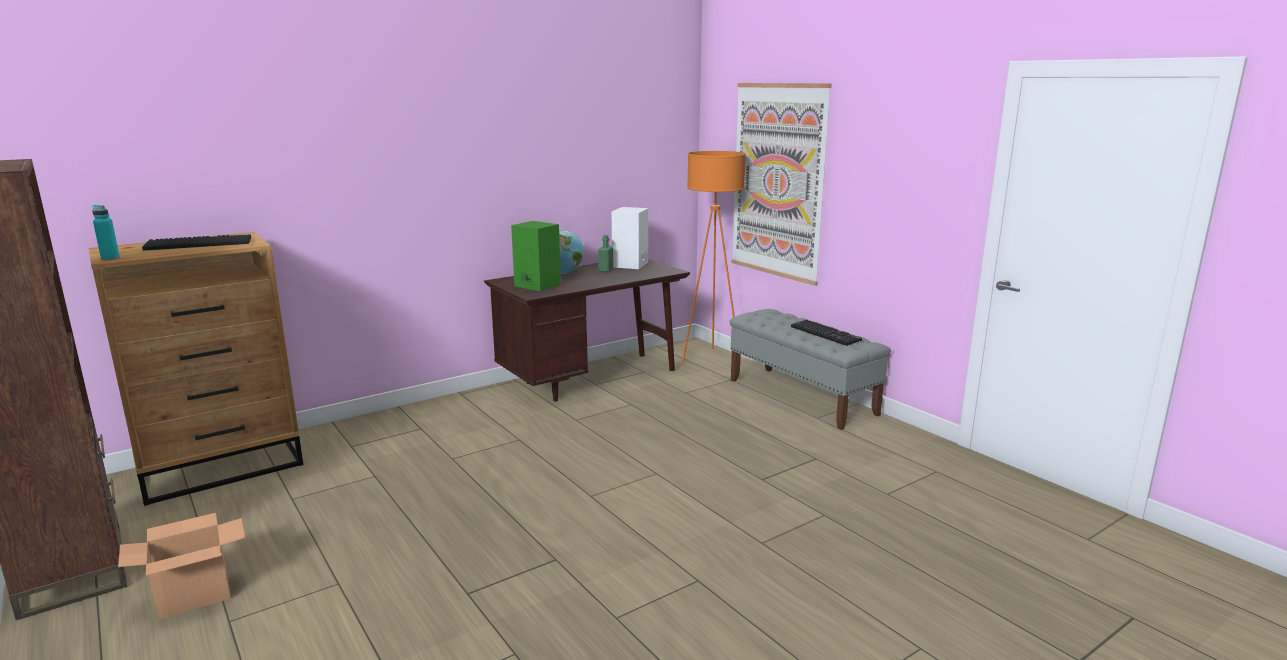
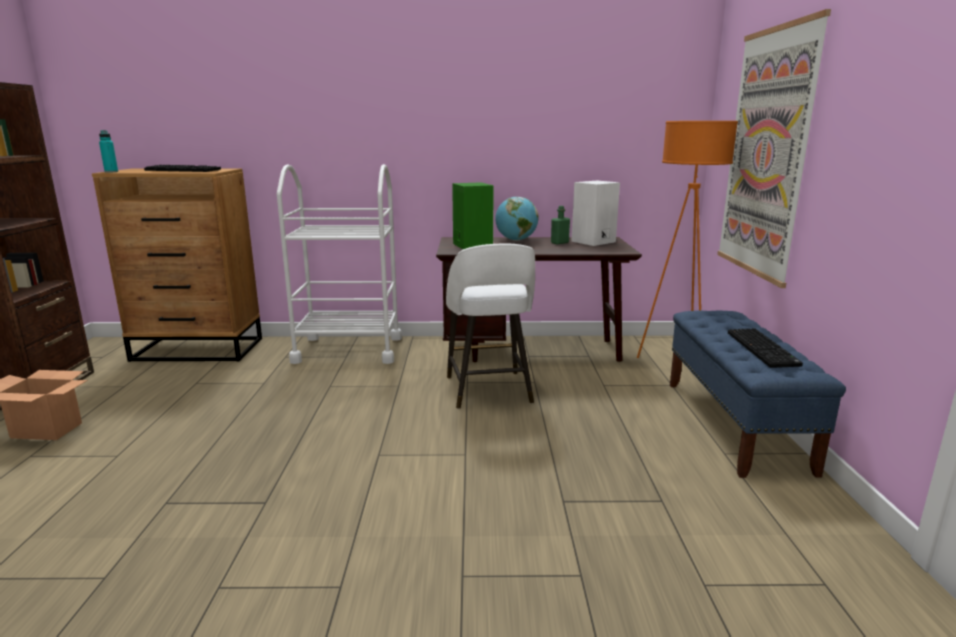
camera: 35 degrees right, 0 degrees up
grey bench [730,309,891,430] -> blue bench [670,310,846,478]
none -> white cart [277,164,402,364]
none -> white stool [446,244,535,409]

